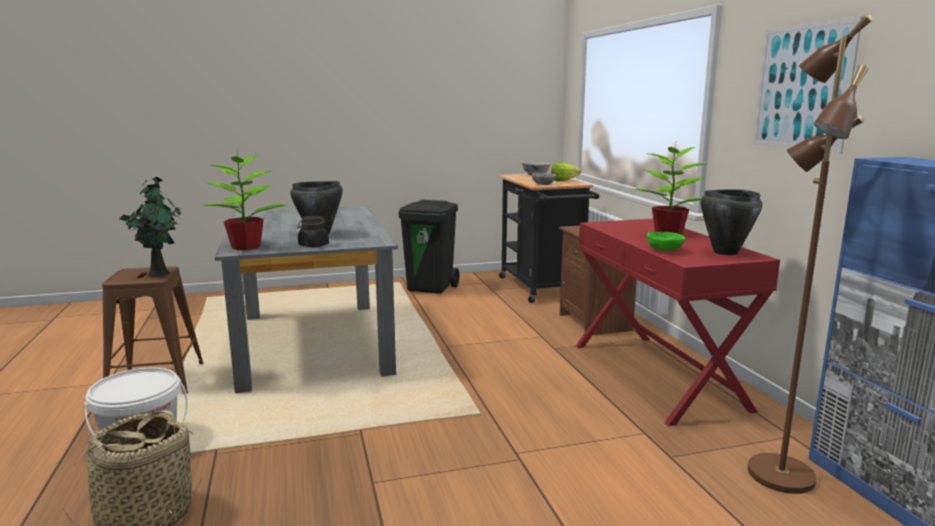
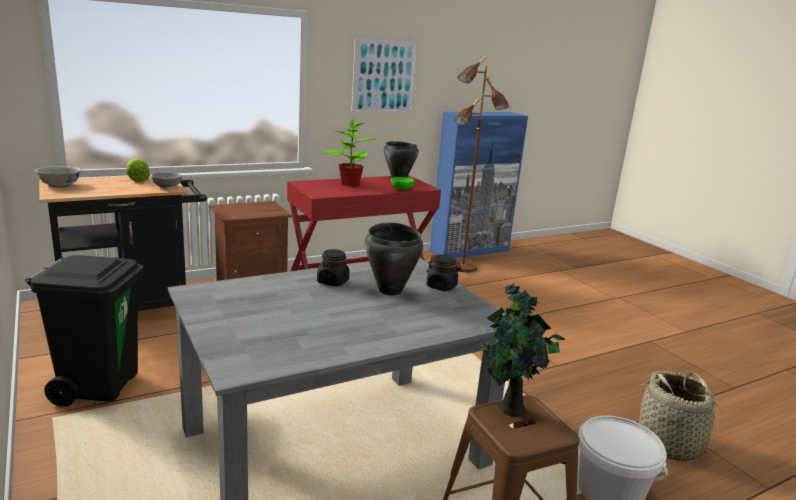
camera: 105 degrees left, 5 degrees up
potted plant [203,150,286,250] -> none
none -> black jar [317,249,349,287]

